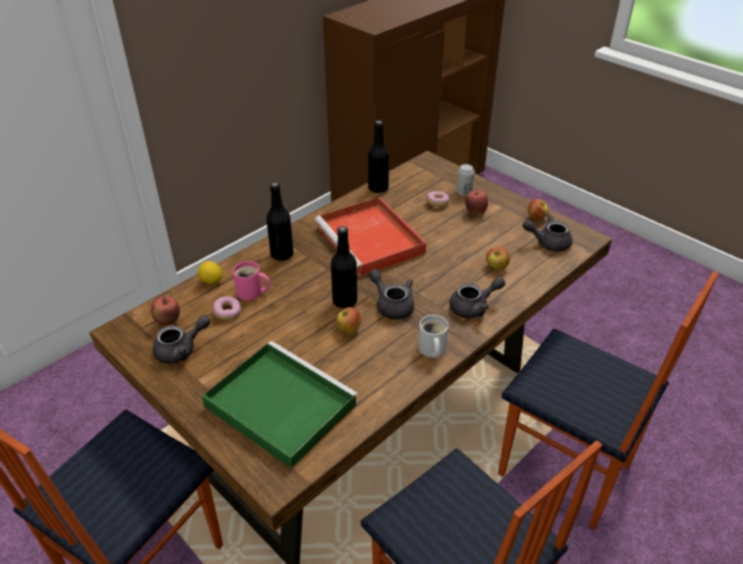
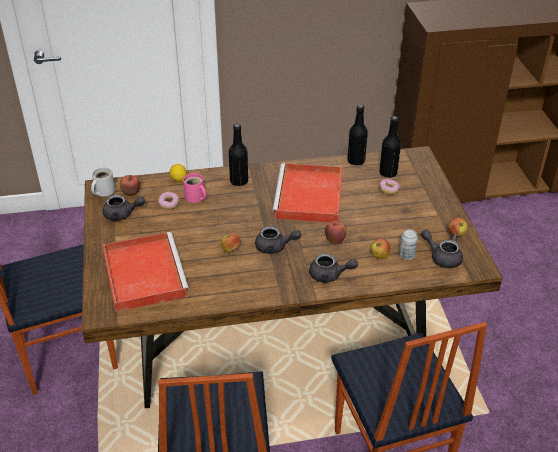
camera: 35 degrees right, 0 degrees up
green tray [202,341,359,469] -> red tray [102,232,189,312]
black bottle [331,226,357,309] -> black bottle moved to [379,116,401,178]
grey teapot [369,269,414,319] -> grey teapot turned 105 degrees clockwise [255,226,301,254]
white mug [418,315,449,358] -> white mug moved to [91,167,115,197]
can [456,164,474,196] -> can moved to [399,230,418,260]
apple [465,190,488,215] -> apple moved to [325,220,346,244]

